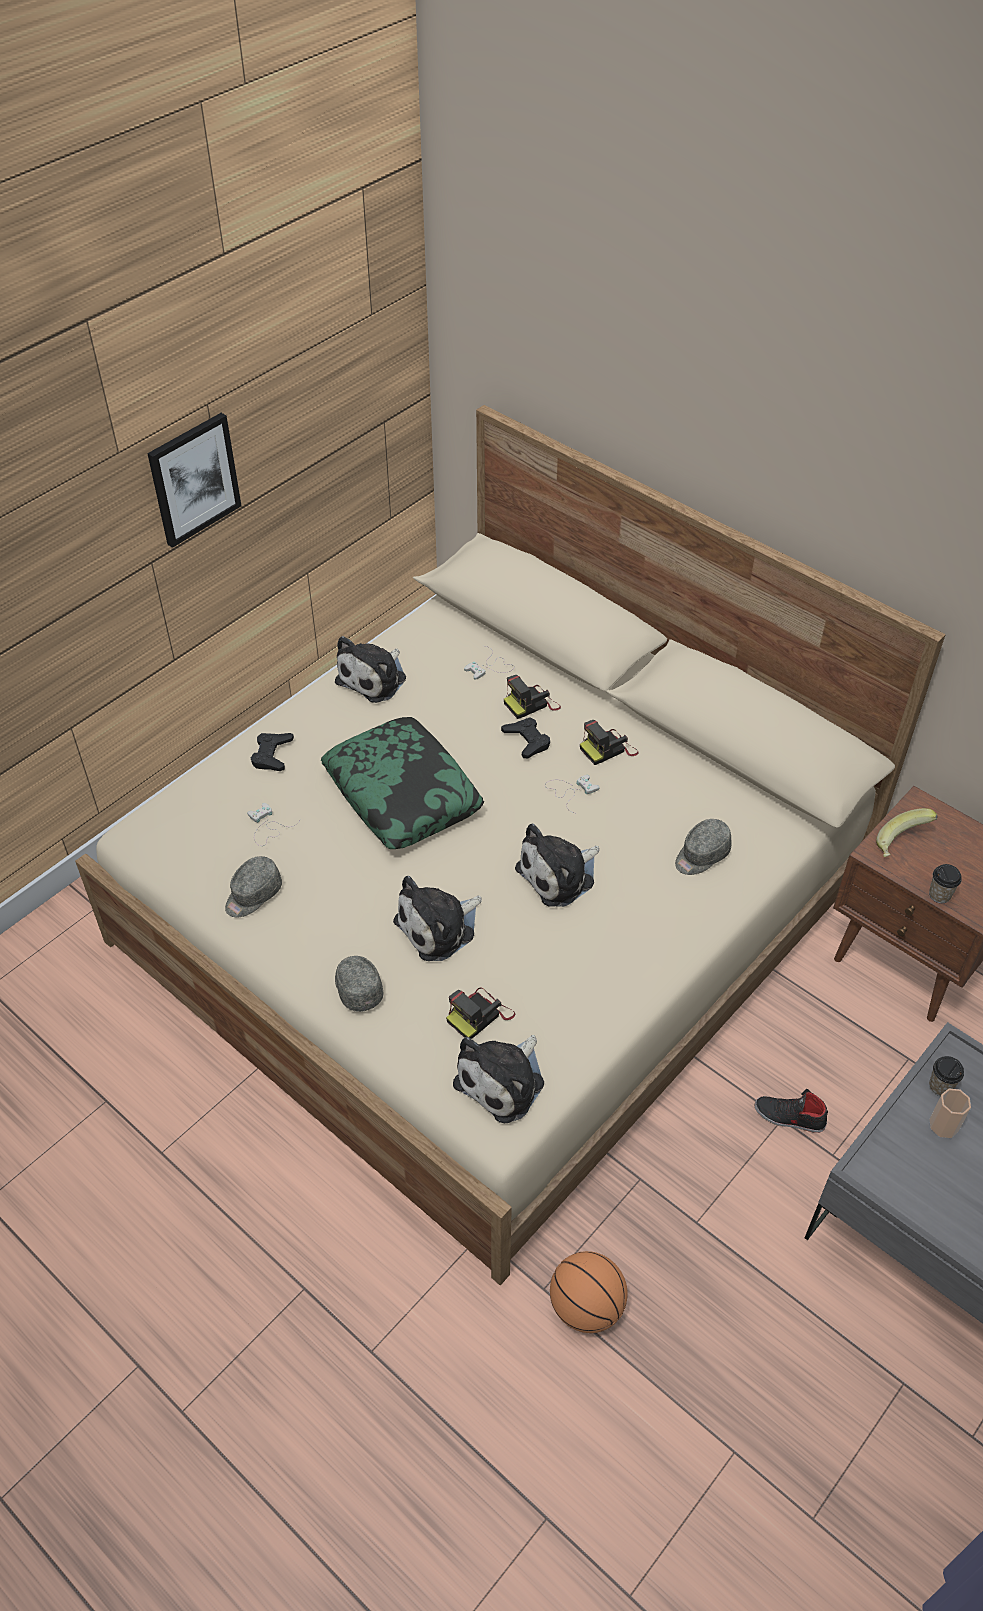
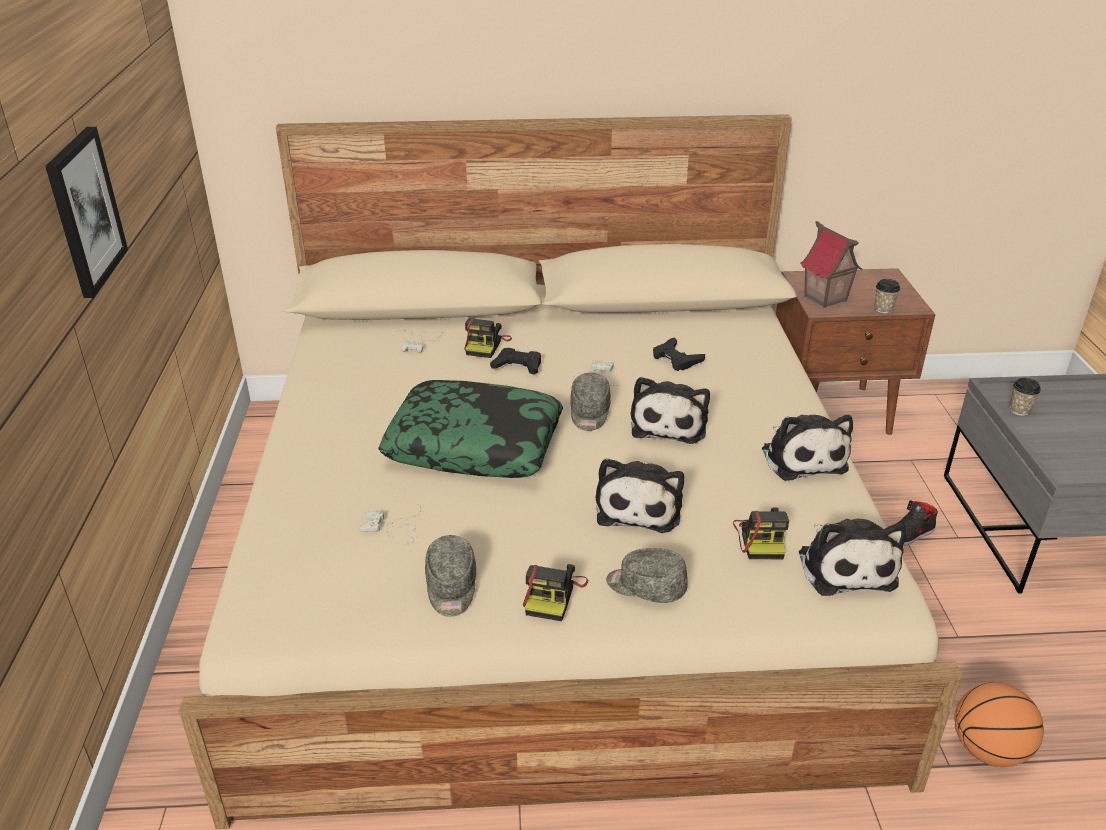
camera: 45 degrees left, 15 degrees down
black game controller [251,733,294,771] -> black game controller moved to [653,337,705,371]
plush toy [335,636,406,703] -> plush toy moved to [762,415,853,481]
camera [580,720,639,765] -> camera moved to [523,564,588,621]
grey cap [675,819,732,875] -> grey cap moved to [570,373,611,431]
banana [876,808,938,857] -> toy house [800,221,862,308]
cup [930,1089,971,1138] -> none

